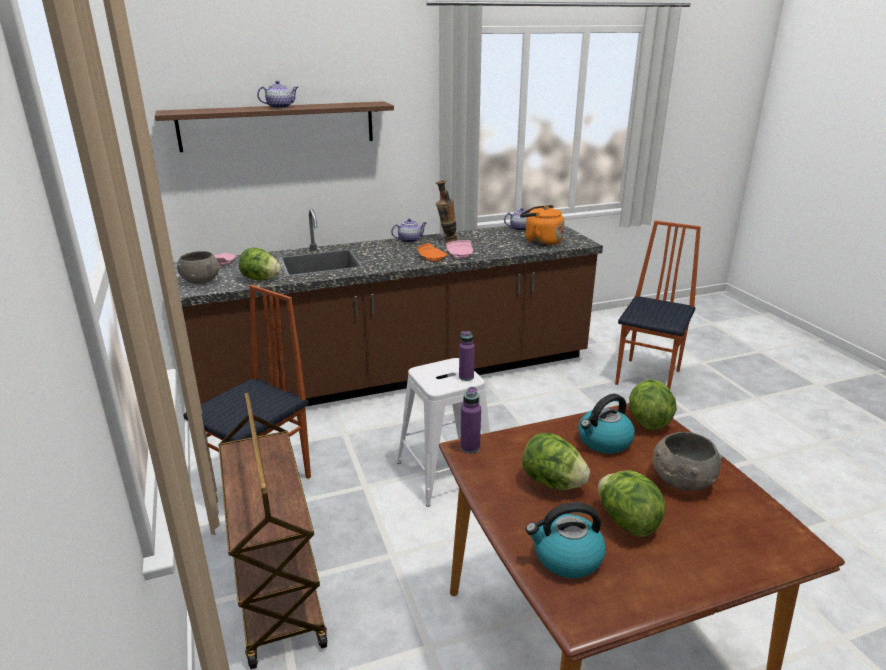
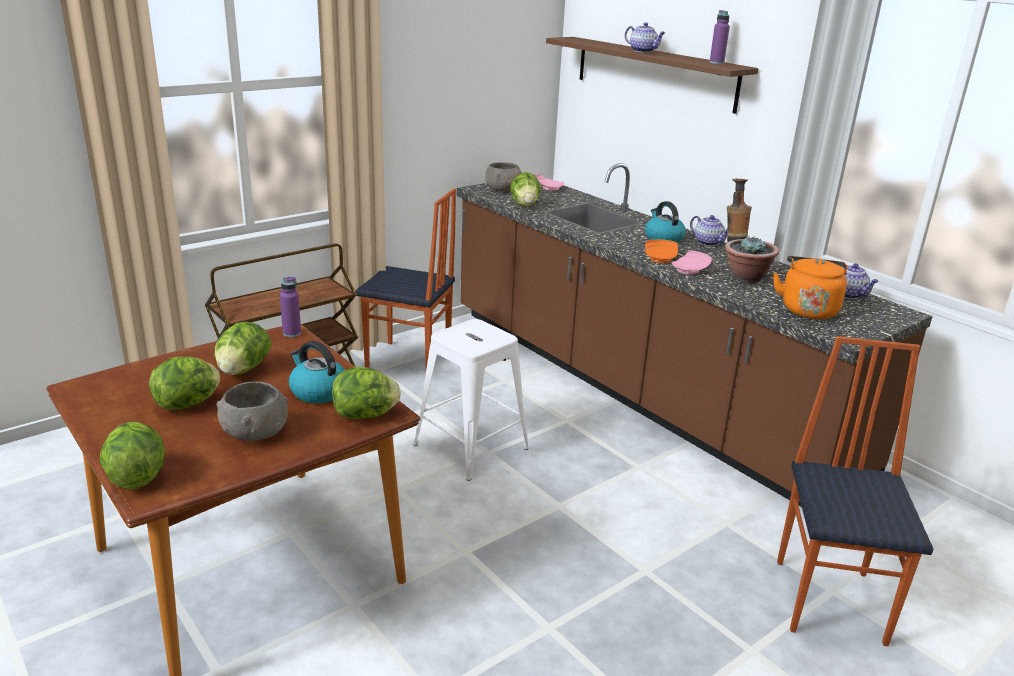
camera: 70 degrees right, 0 degrees up
purple bottle [459,331,475,381] -> purple bottle moved to [710,10,730,64]
kettle [526,502,606,578] -> kettle moved to [645,201,686,243]
chair [615,221,701,389] -> chair turned 90 degrees counterclockwise [777,336,934,646]
none -> lettuce [99,422,165,490]
none -> potted plant [725,236,779,283]

